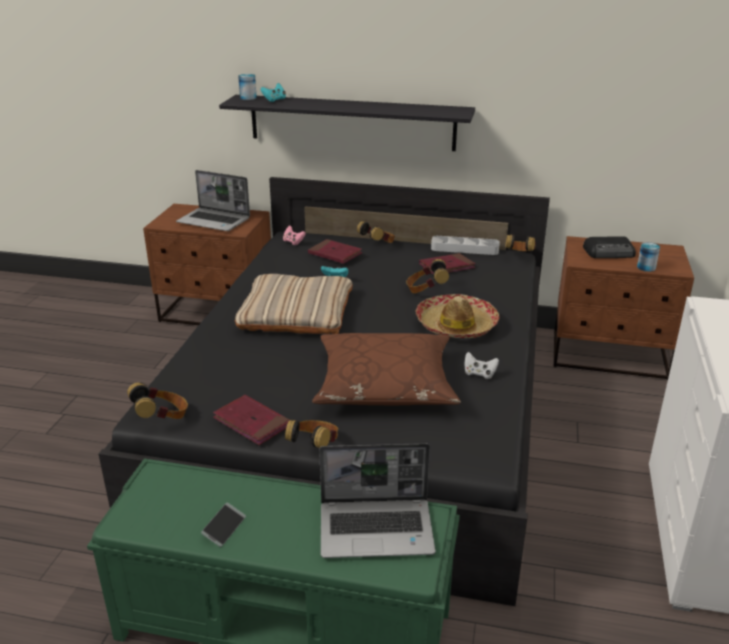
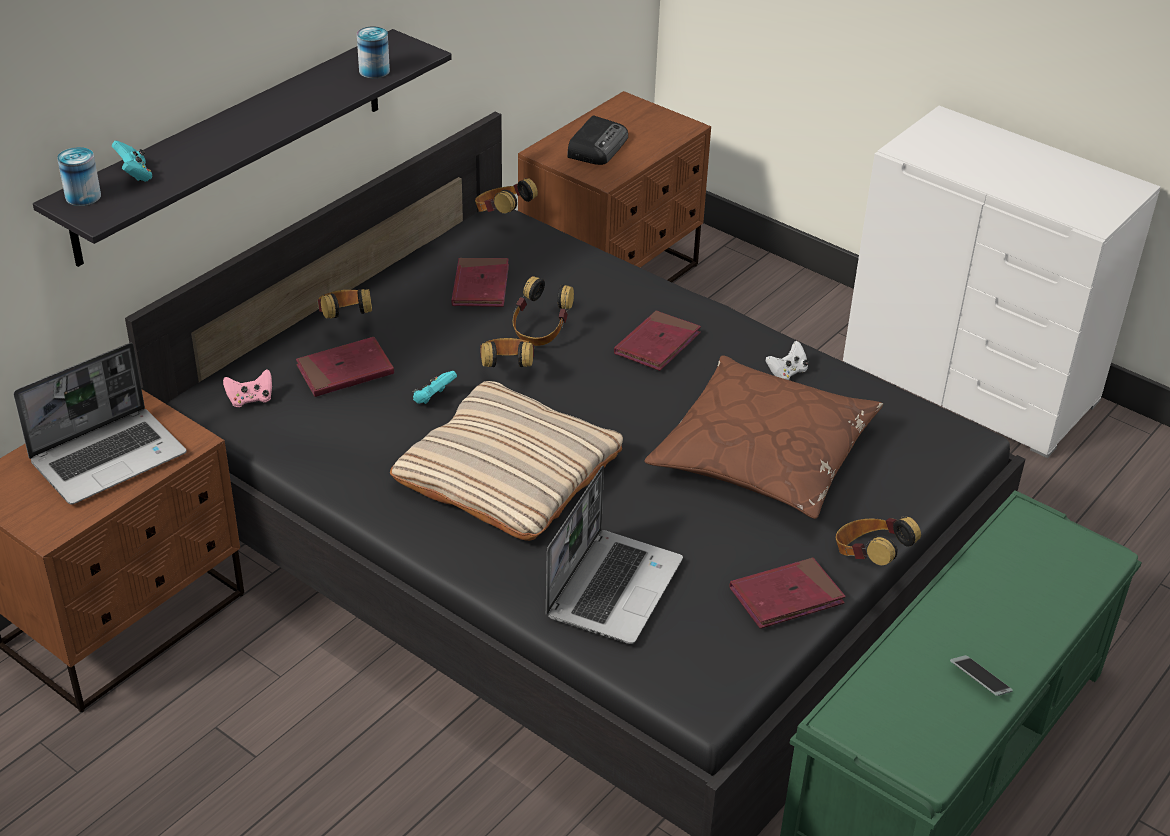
camera: 65 degrees left, 10 degrees up
headphones [127,382,188,419] -> headphones moved to [480,338,534,367]
laptop [319,443,436,558] -> laptop moved to [546,466,683,644]
hat [415,294,500,338] -> red book [614,311,701,371]
grey tray [431,236,500,255] -> none
can [637,242,660,272] -> can moved to [357,26,390,78]

